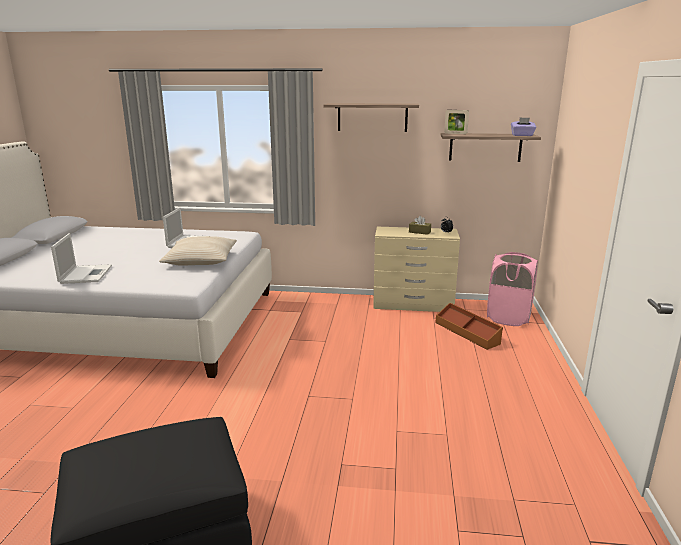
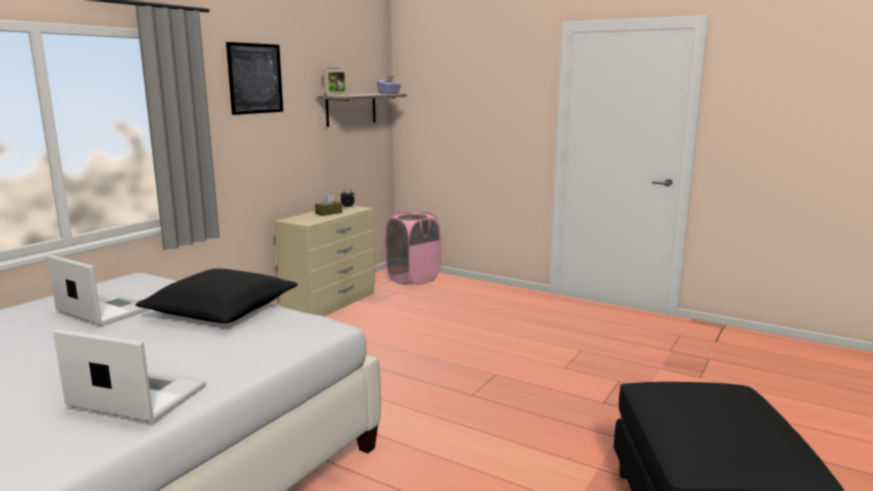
camera: 65 degrees left, 5 degrees down
beige pillow [159,236,237,265] -> black pillow [135,269,298,323]
shelf [324,103,419,132] -> picture [226,42,283,115]
brown storage box [435,303,503,350] -> none

